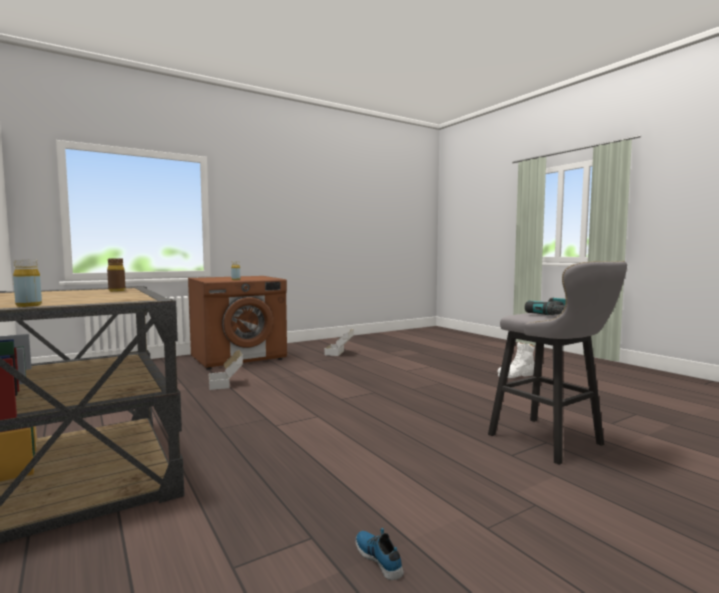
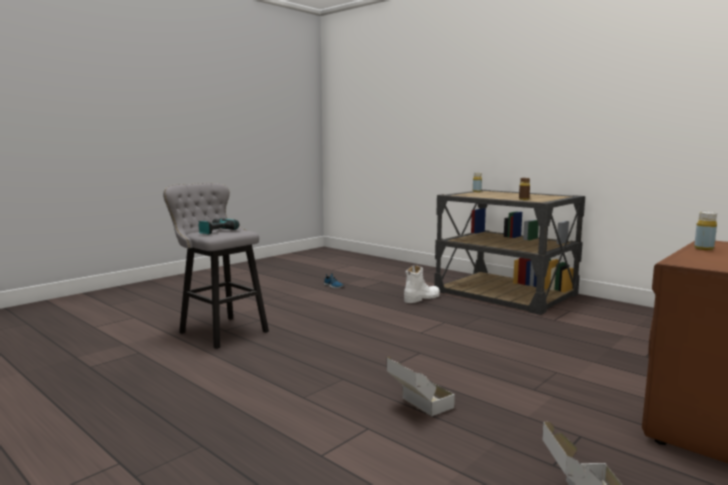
camera: 165 degrees right, 5 degrees up
cardboard box [209,350,243,390] -> cardboard box moved to [387,356,455,416]
white boot [497,342,535,378] -> white boot moved to [404,265,440,303]

